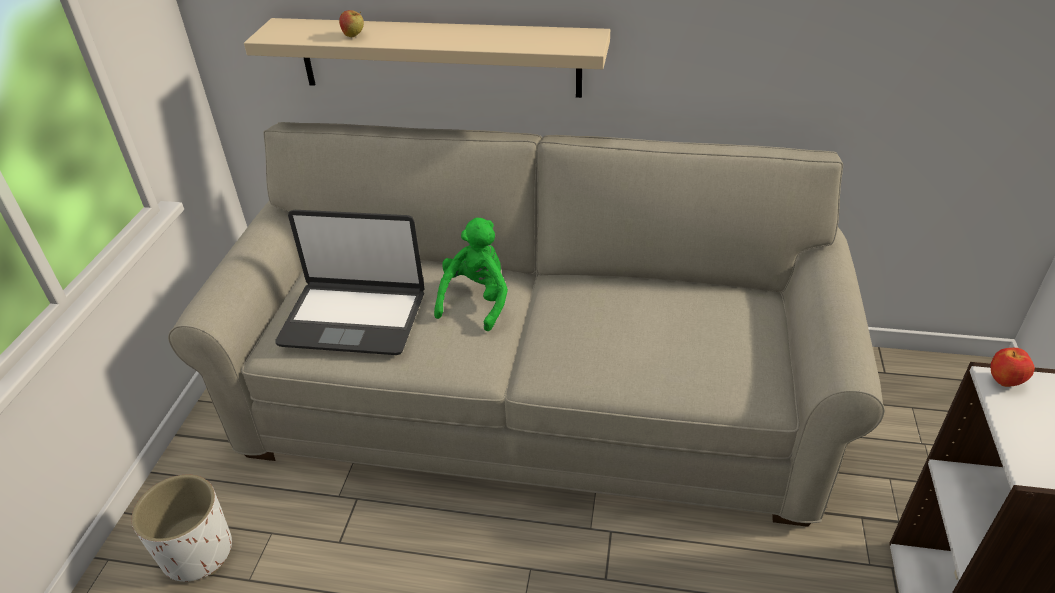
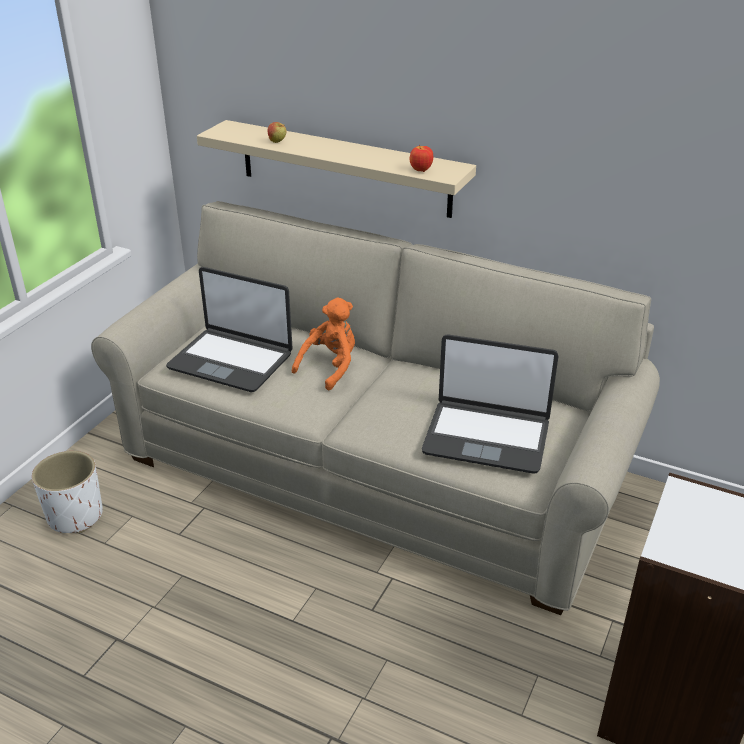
camera: 15 degrees right, 5 degrees down
green plush toy [434,218,508,331] -> orange plush toy [292,298,355,390]
apple [991,348,1035,387] -> apple moved to [409,145,433,172]
none -> laptop [422,334,559,474]

